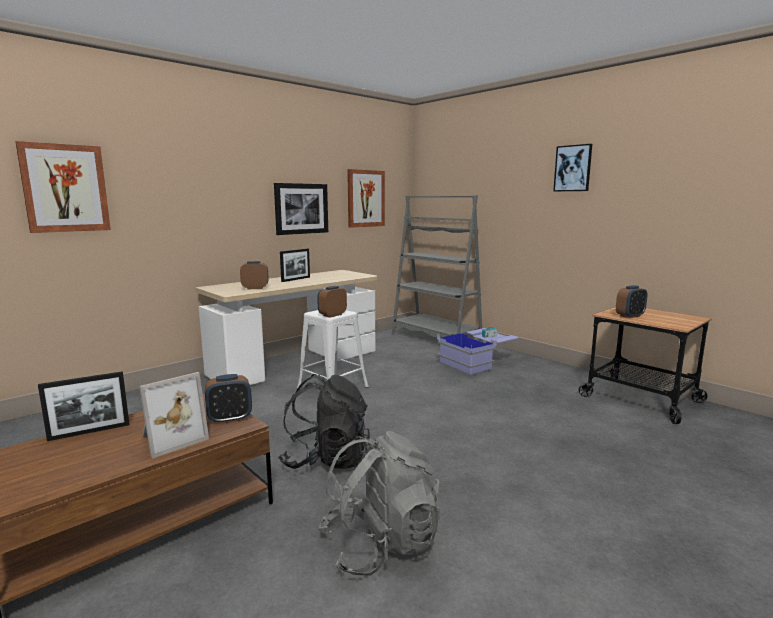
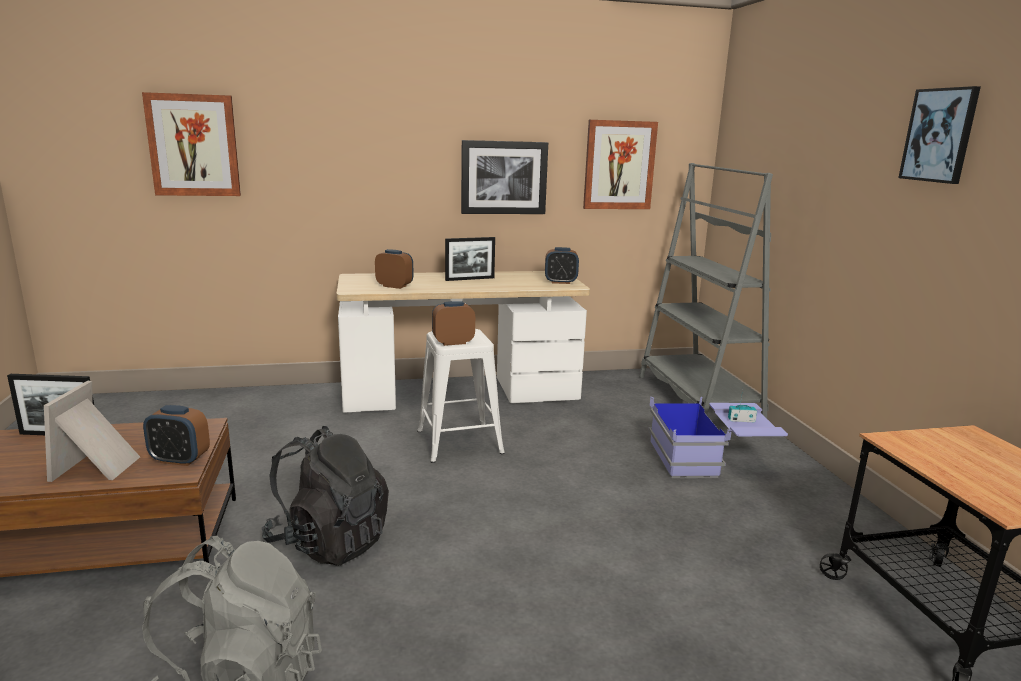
camera: 30 degrees right, 5 degrees up
picture frame [139,372,209,458] -> picture frame turned 105 degrees clockwise [44,381,140,482]
alarm clock [616,285,648,318] -> alarm clock moved to [545,247,579,284]

